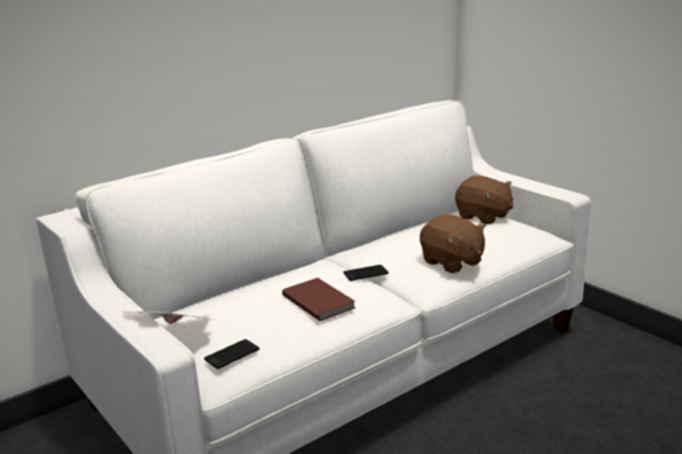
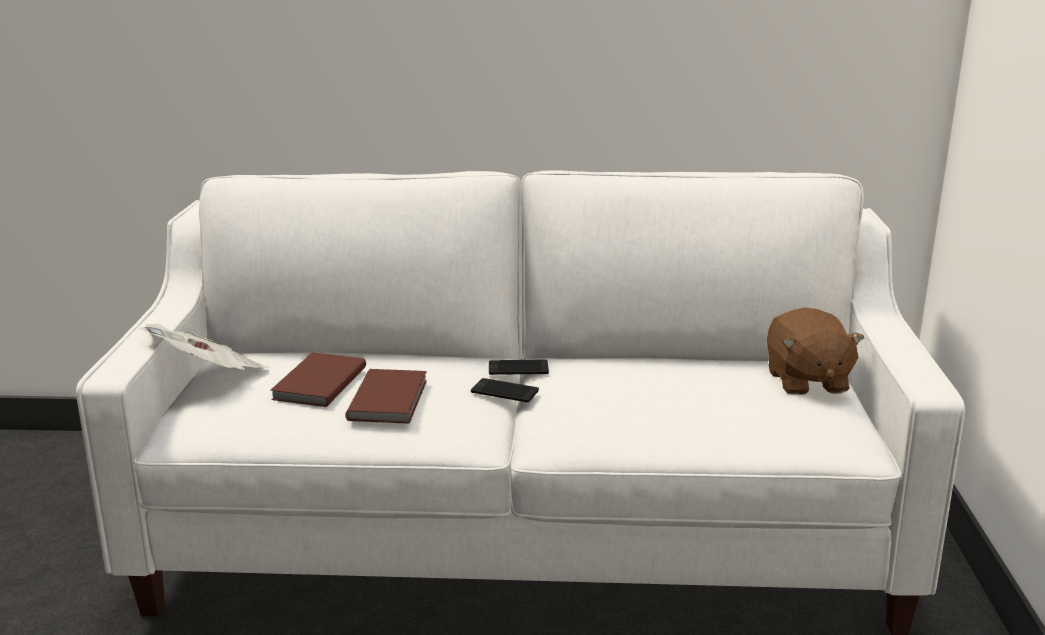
camera: 40 degrees right, 0 degrees up
phone [204,339,259,369] -> phone moved to [489,360,549,375]
brown plush toy [420,214,486,273] -> none
none -> brown book [271,352,366,407]

